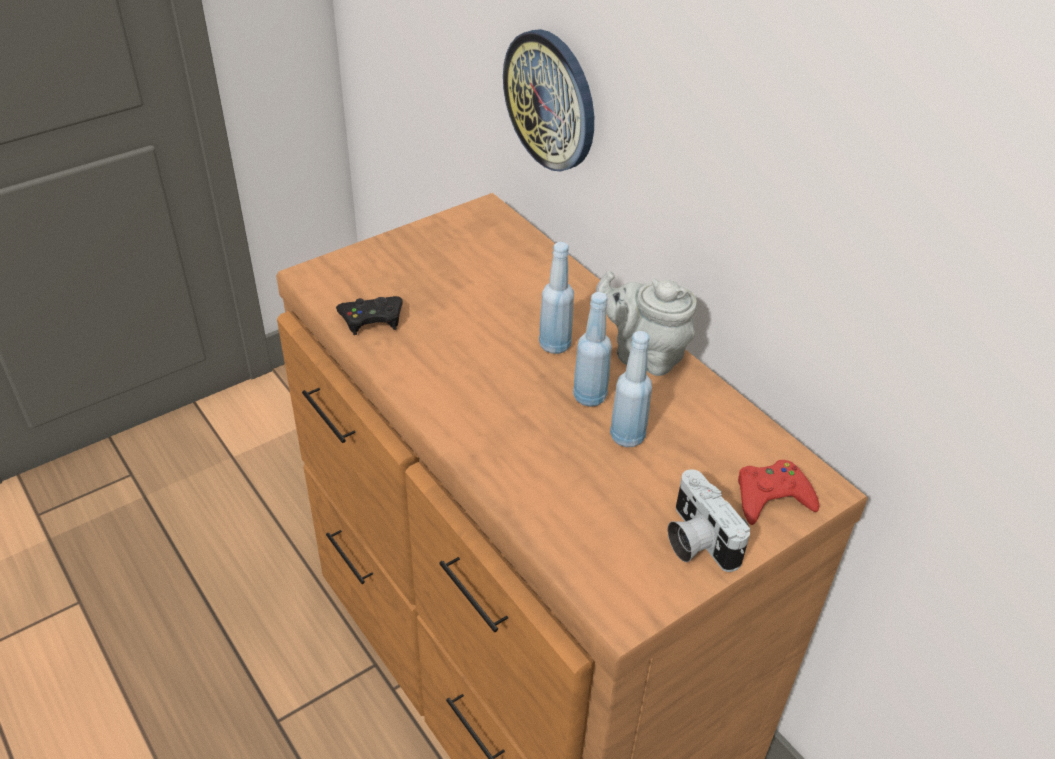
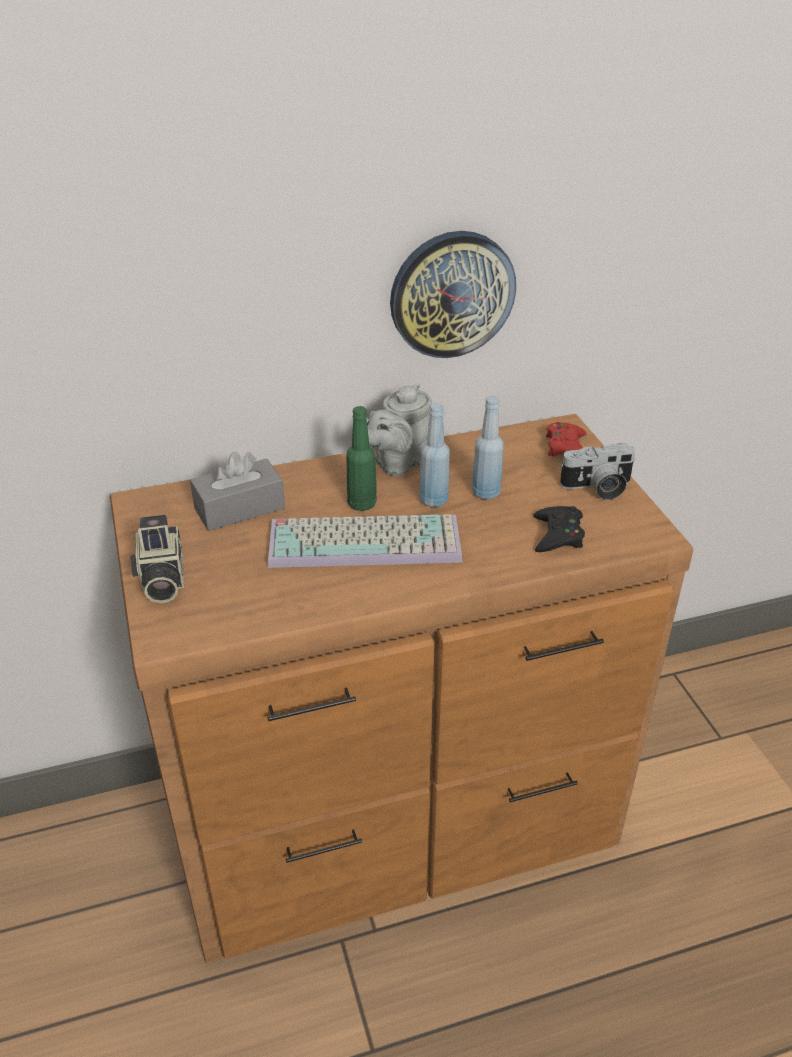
camera: 70 degrees left, 5 degrees down
black game controller [336,296,403,335] -> black game controller moved to [533,506,585,552]
wall clock [503,29,594,172] -> wall clock moved to [390,231,516,358]
blue bottle [539,242,574,354] -> green bottle [346,406,377,511]
none -> camera [130,515,184,603]
none -> grey tissue box [190,452,285,531]
none -> keyboard [268,514,463,568]

